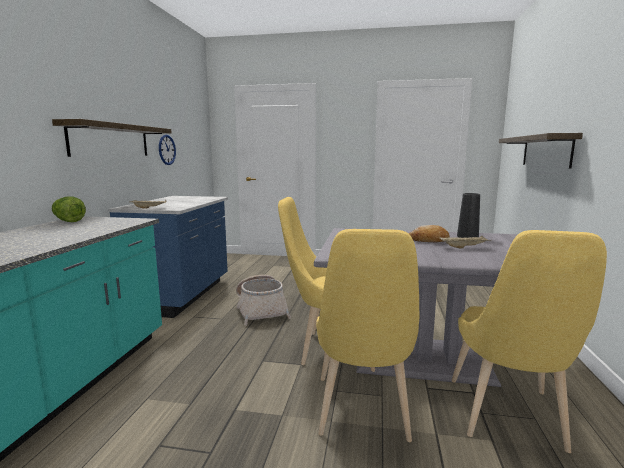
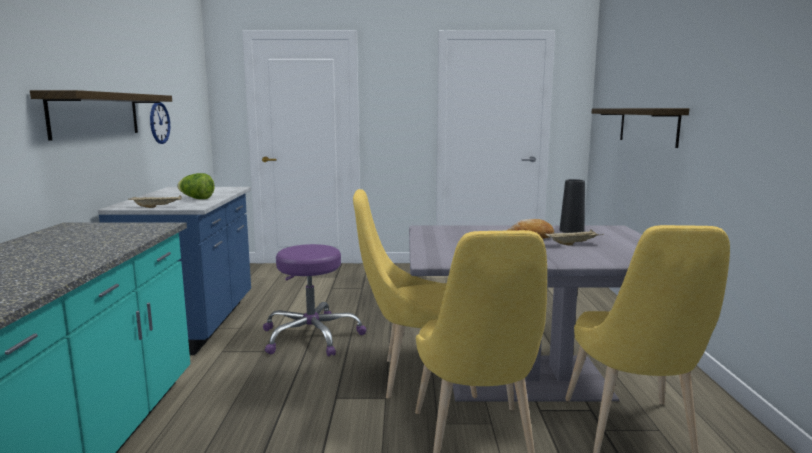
camera: 10 degrees left, 0 degrees up
lettuce [52,196,86,222] -> lettuce moved to [177,173,214,199]
basket [236,275,291,326] -> purple stool [263,244,366,357]

